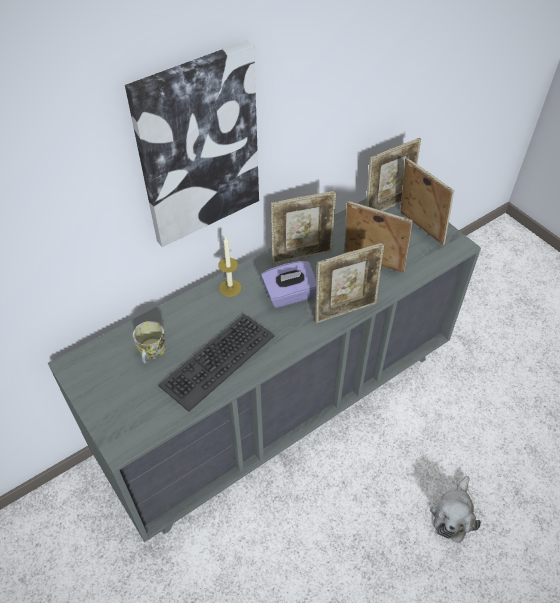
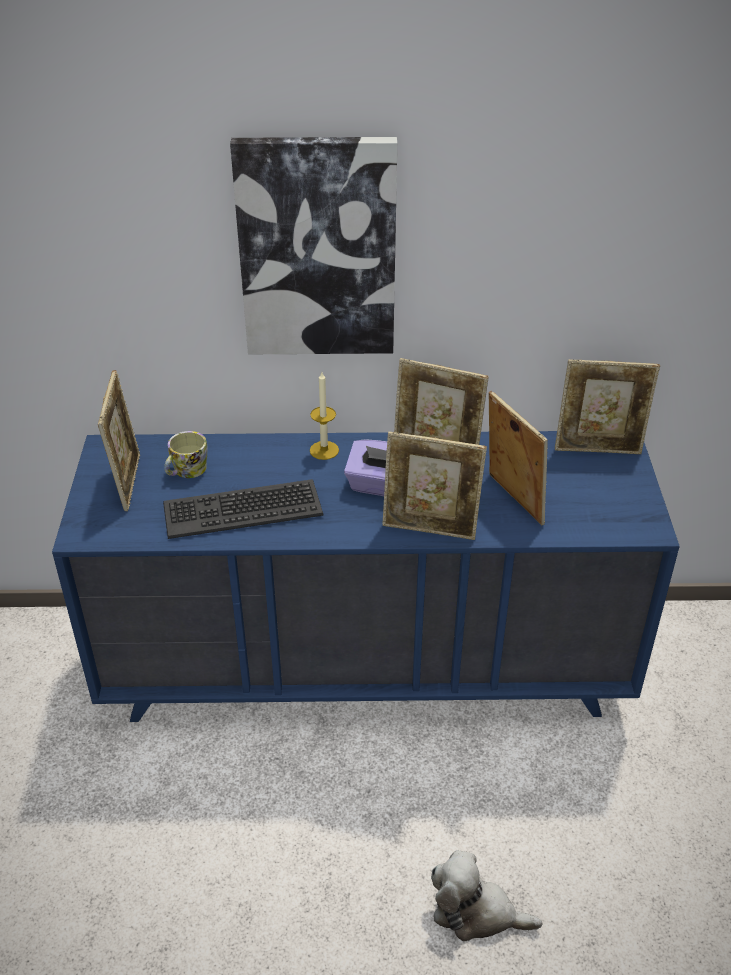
camera: 35 degrees right, 10 degrees down
grey dresser [48,199,481,542] -> blue dresser [52,431,680,722]
picture frame [400,158,454,245] -> picture frame moved to [98,370,140,511]
plush toy [430,476,481,543] -> plush toy turned 45 degrees clockwise [431,850,542,941]

